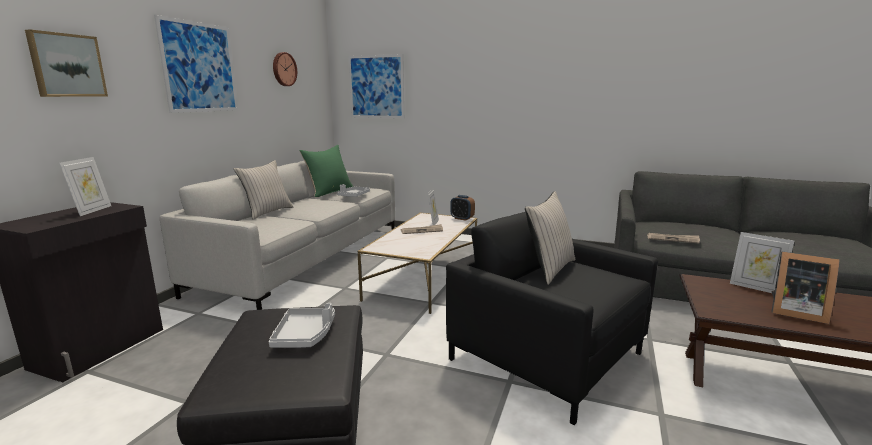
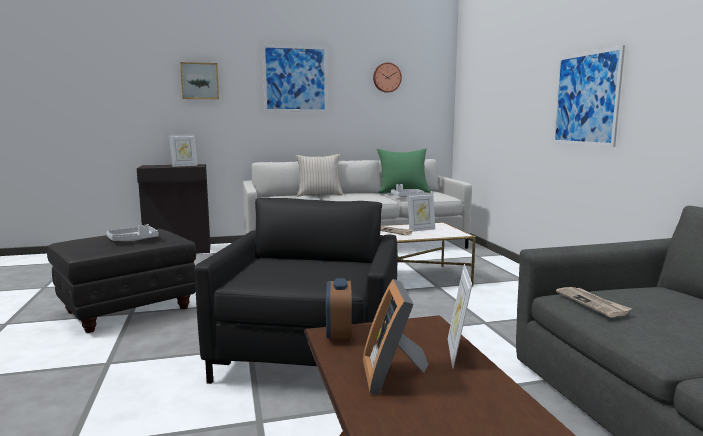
camera: 55 degrees right, 5 degrees down
picture [348,54,404,118] -> picture moved to [553,45,625,147]
alarm clock [450,195,475,221] -> alarm clock moved to [326,278,352,341]
beige pillow [525,191,575,285] -> none

